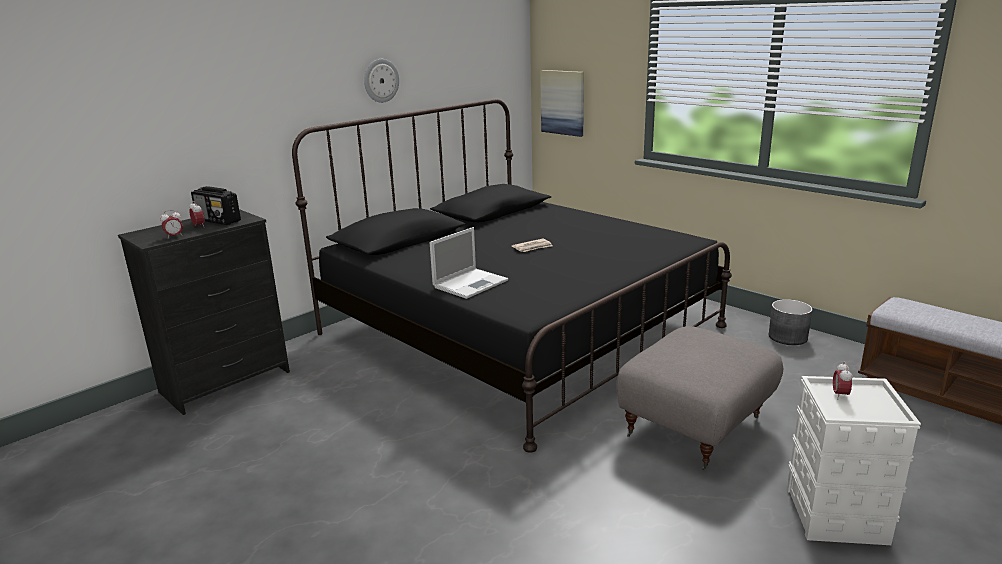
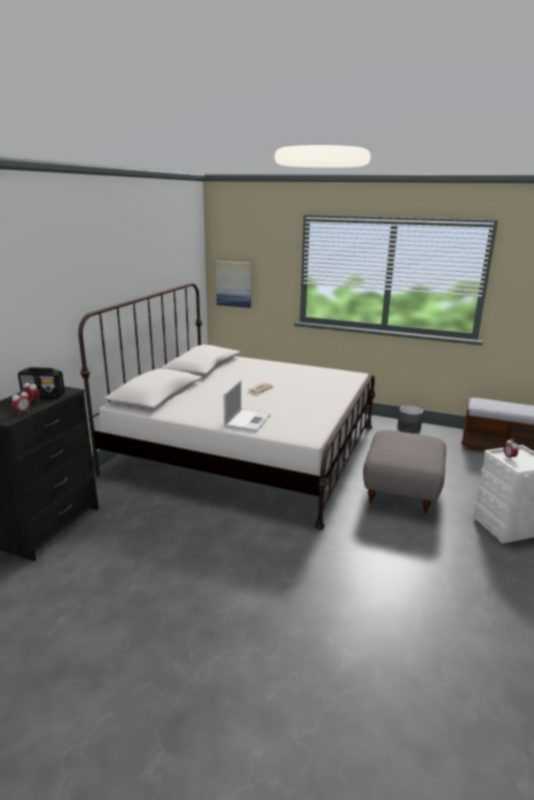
camera: 25 degrees left, 0 degrees up
black bed [292,99,732,453] -> white bed [78,283,375,530]
wall clock [364,59,399,103] -> none

